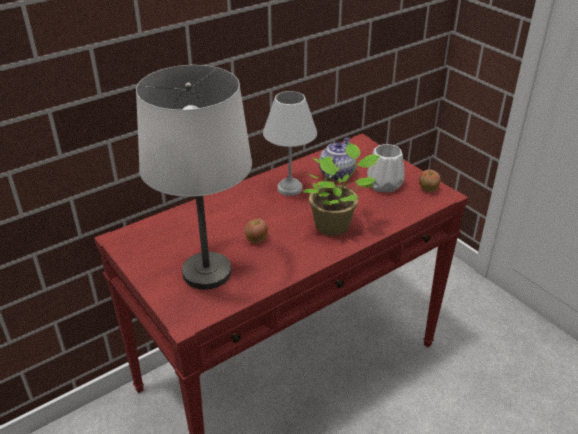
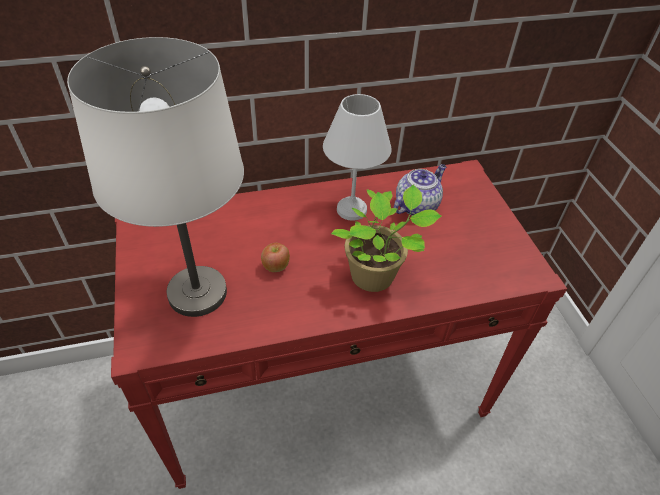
camera: 20 degrees right, 10 degrees up
white vase [367,144,405,192] -> none
apple [419,170,440,192] -> none

